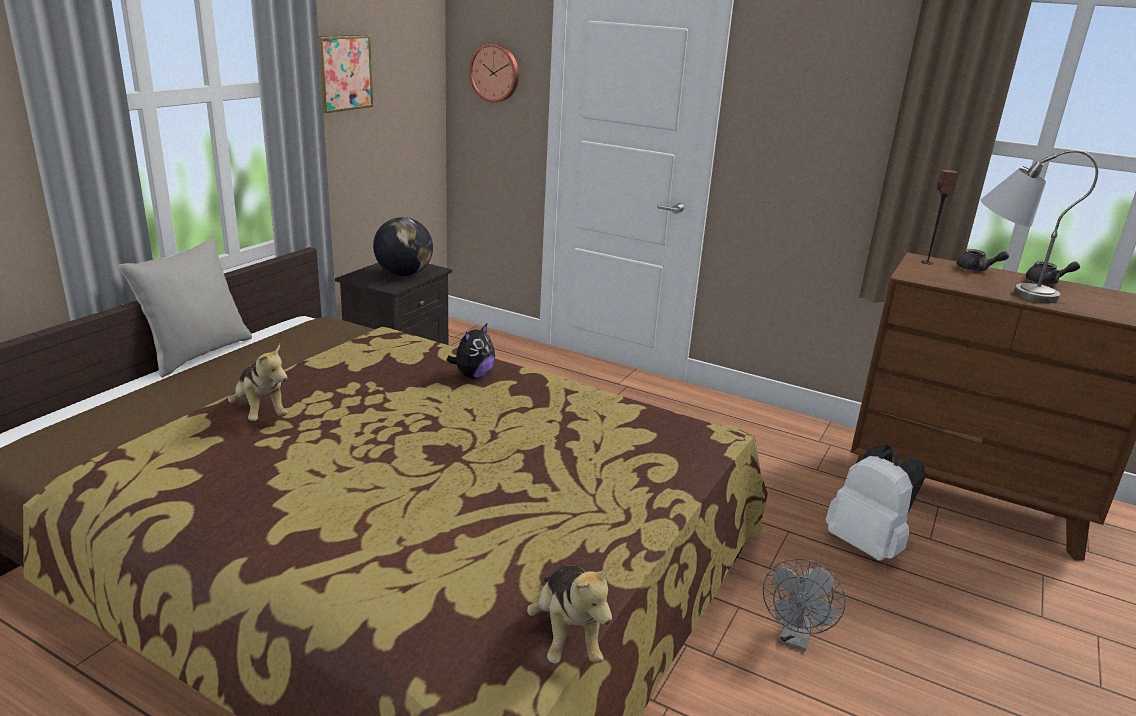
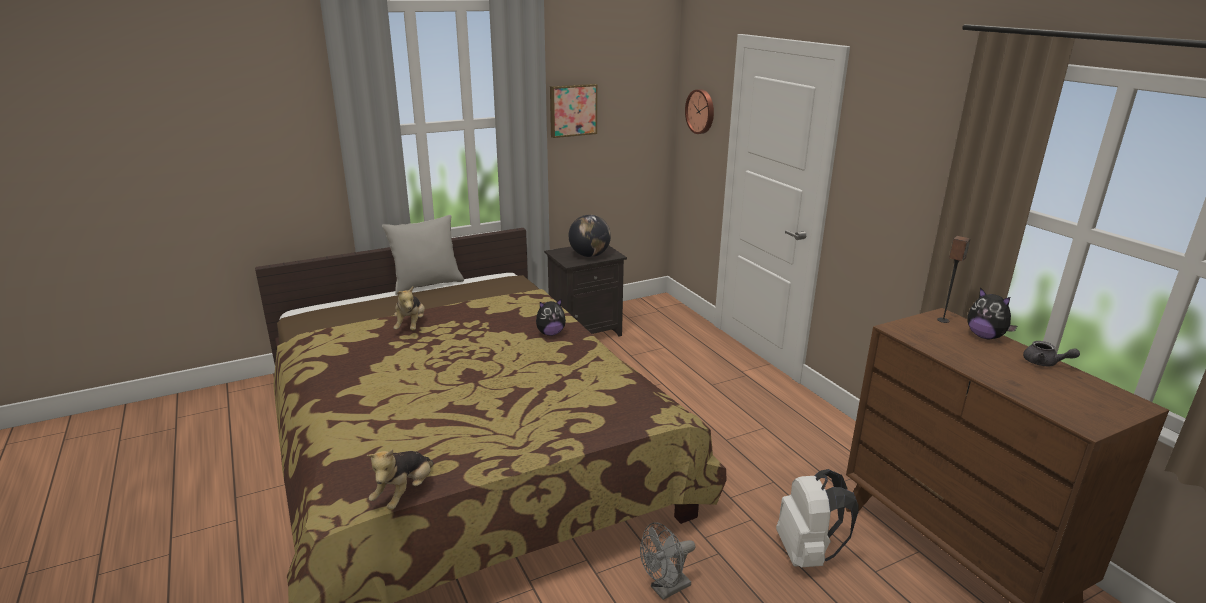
camera: 35 degrees right, 0 degrees up
grey teapot [957,249,1009,271] -> plush toy [967,287,1017,339]
grey table lamp [981,150,1098,303] -> none

